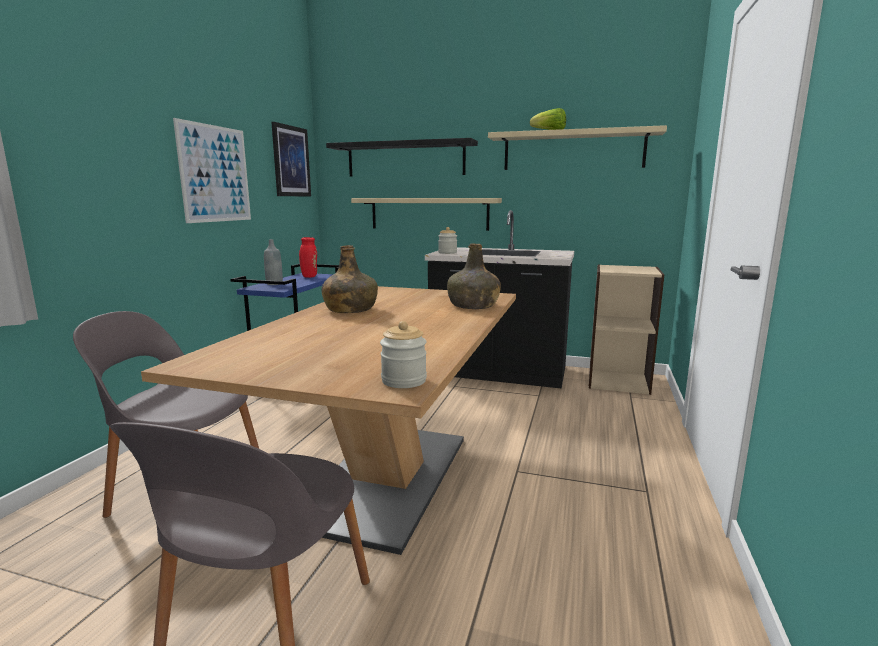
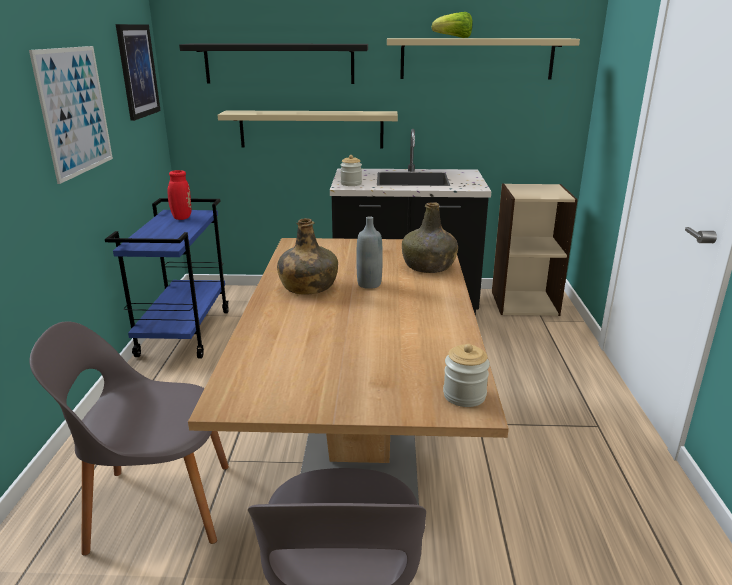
camera: 15 degrees left, 10 degrees up
grey bottle [264,239,283,285] -> grey bottle moved to [356,216,383,289]

